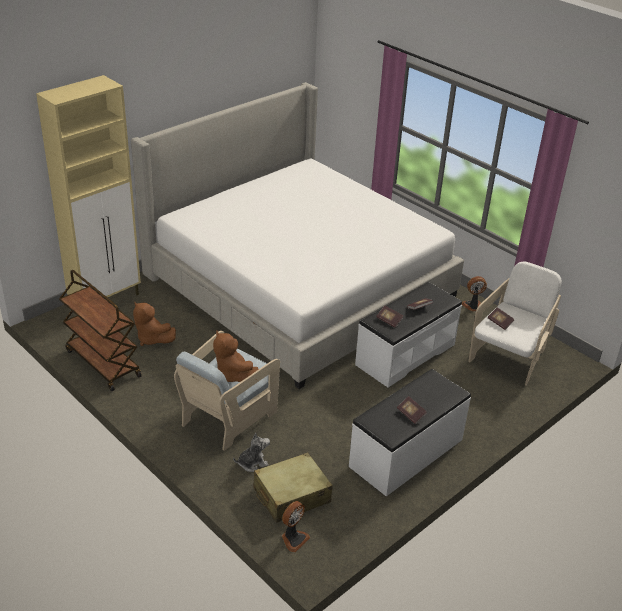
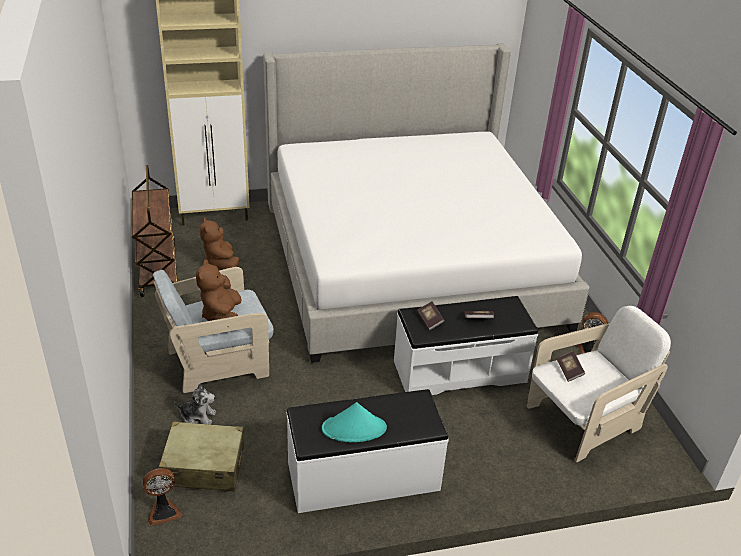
camera: 30 degrees right, 0 degrees up
book [397,396,427,424] -> turquoise hat [322,402,387,442]

